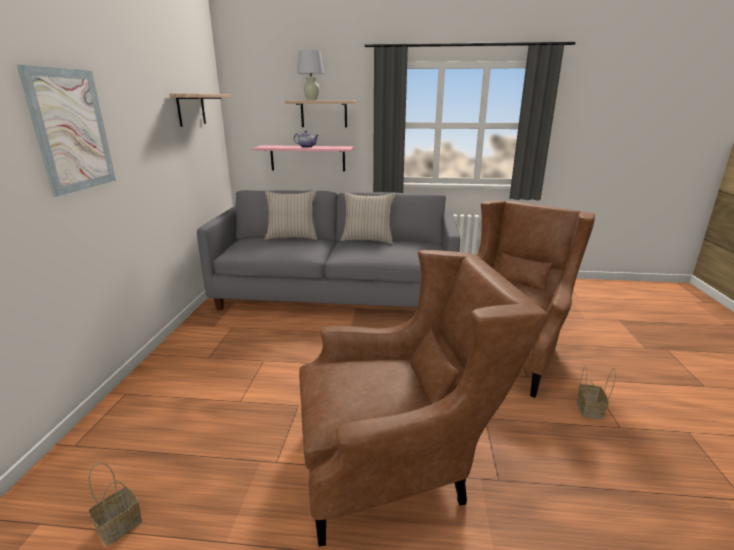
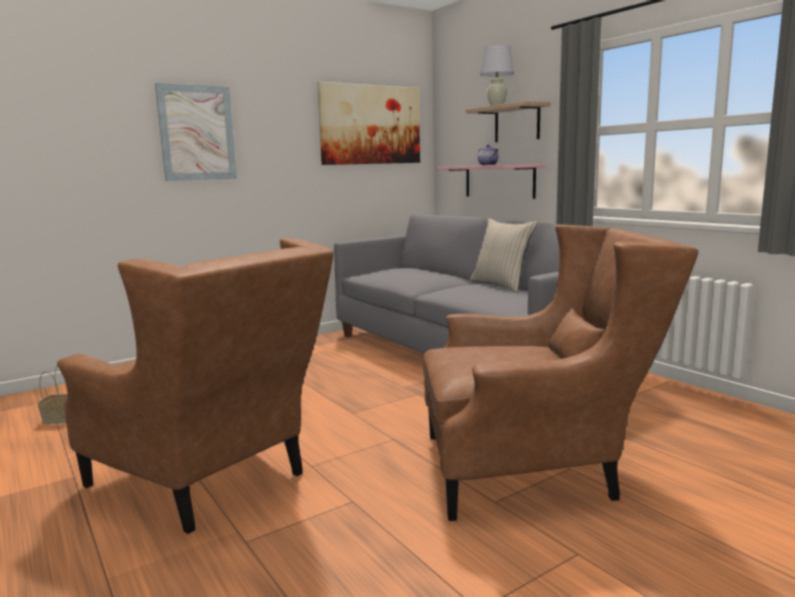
camera: 50 degrees right, 10 degrees down
shelf [170,94,231,127] -> picture [317,82,420,165]
beige pillow [265,190,317,240] -> none
basket [577,365,616,419] -> none

